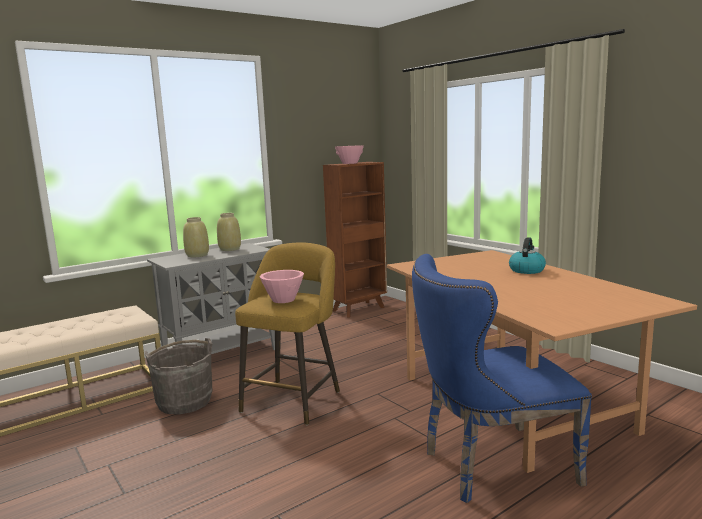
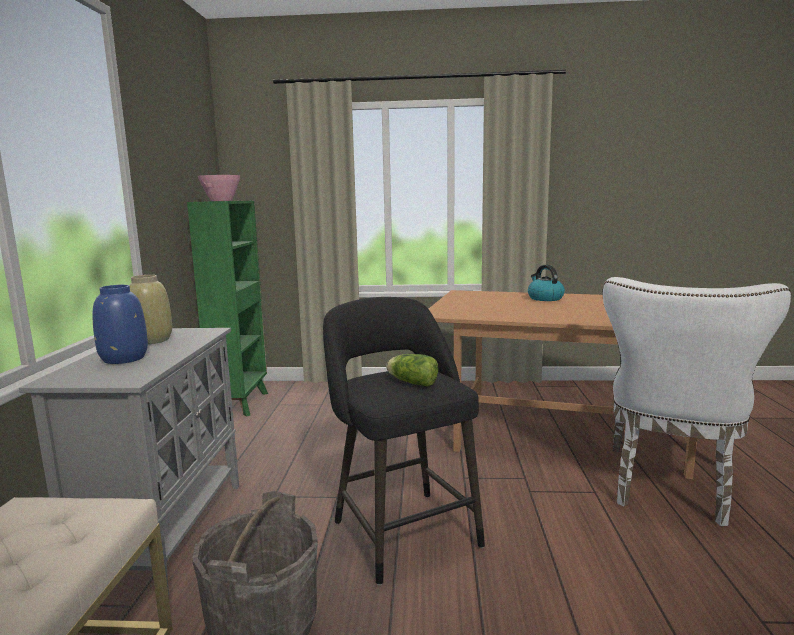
camera: 50 degrees left, 0 degrees up
beige vase [183,217,209,257] -> blue vase [93,285,148,364]
yellow stool [235,242,340,425] -> black stool [323,297,485,585]
pink bowl [259,270,304,303] -> lettuce [386,354,438,387]
brown bookcase [323,162,387,317] -> green bookcase [187,201,268,417]
blue chair [412,254,592,503] -> white chair [603,277,791,526]

